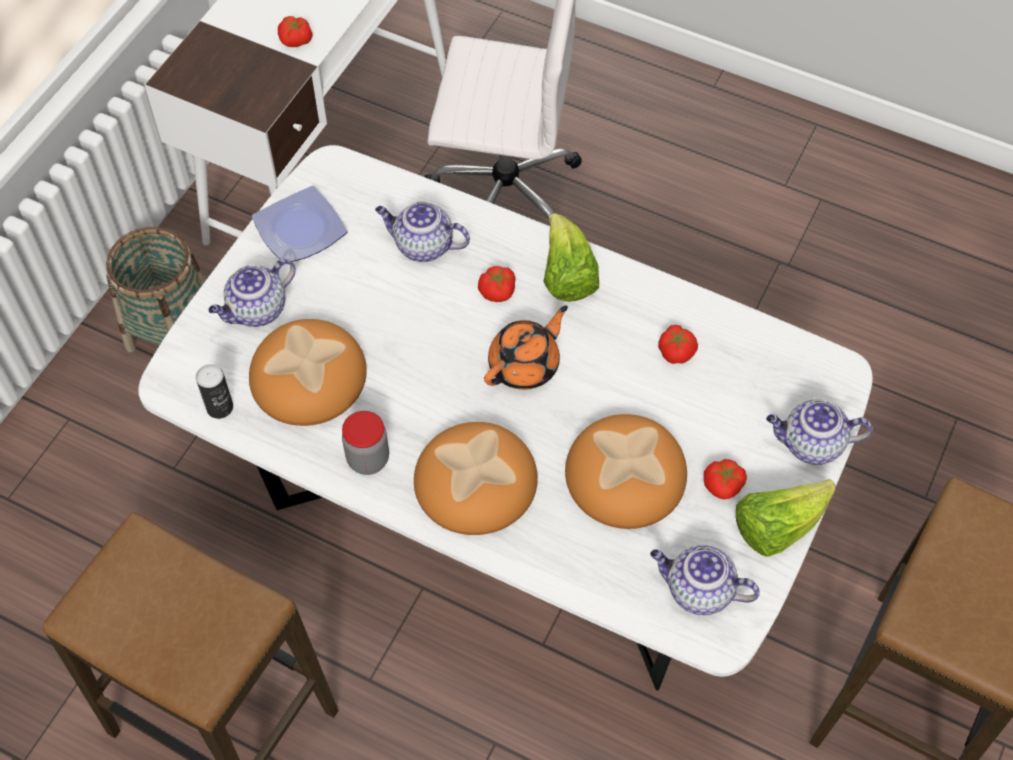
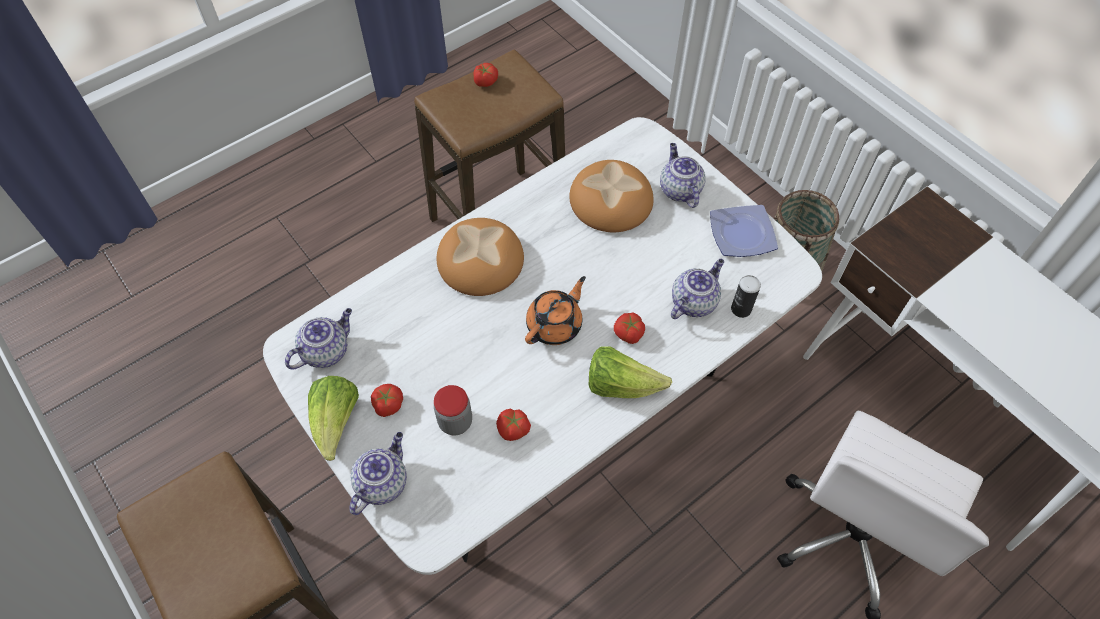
camera: 115 degrees right, 0 degrees up
can [196,364,233,419] -> can moved to [731,275,761,318]
tomato [278,16,312,47] -> tomato moved to [473,63,498,87]
jar [342,411,389,475] -> jar moved to [434,385,472,436]
orange teapot [484,305,568,390] -> orange teapot turned 120 degrees counterclockwise [525,276,586,345]
bread [565,414,687,529] -> none

